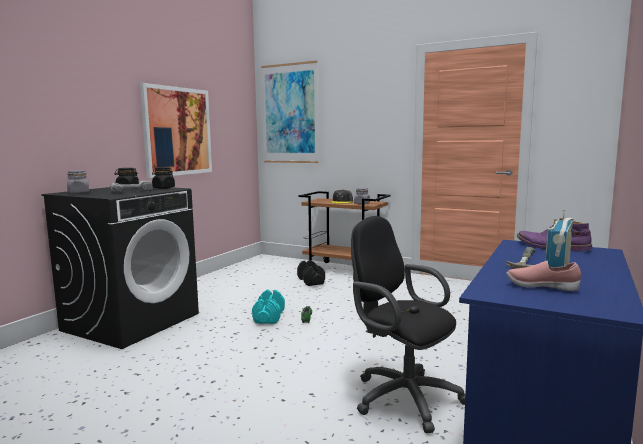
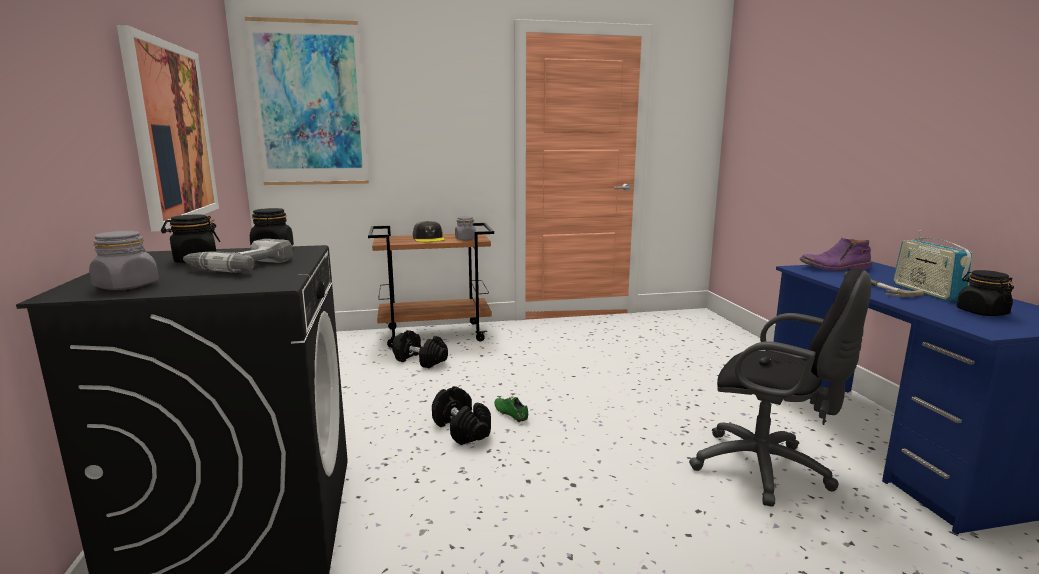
camera: 40 degrees left, 5 degrees up
turquoise dumbbell [252,290,285,324] -> black dumbbell [432,386,491,445]
black office chair [351,216,465,433] -> black office chair turned 150 degrees counterclockwise [689,268,871,507]
pink shoe [507,261,581,291] -> black jar [956,270,1014,316]

